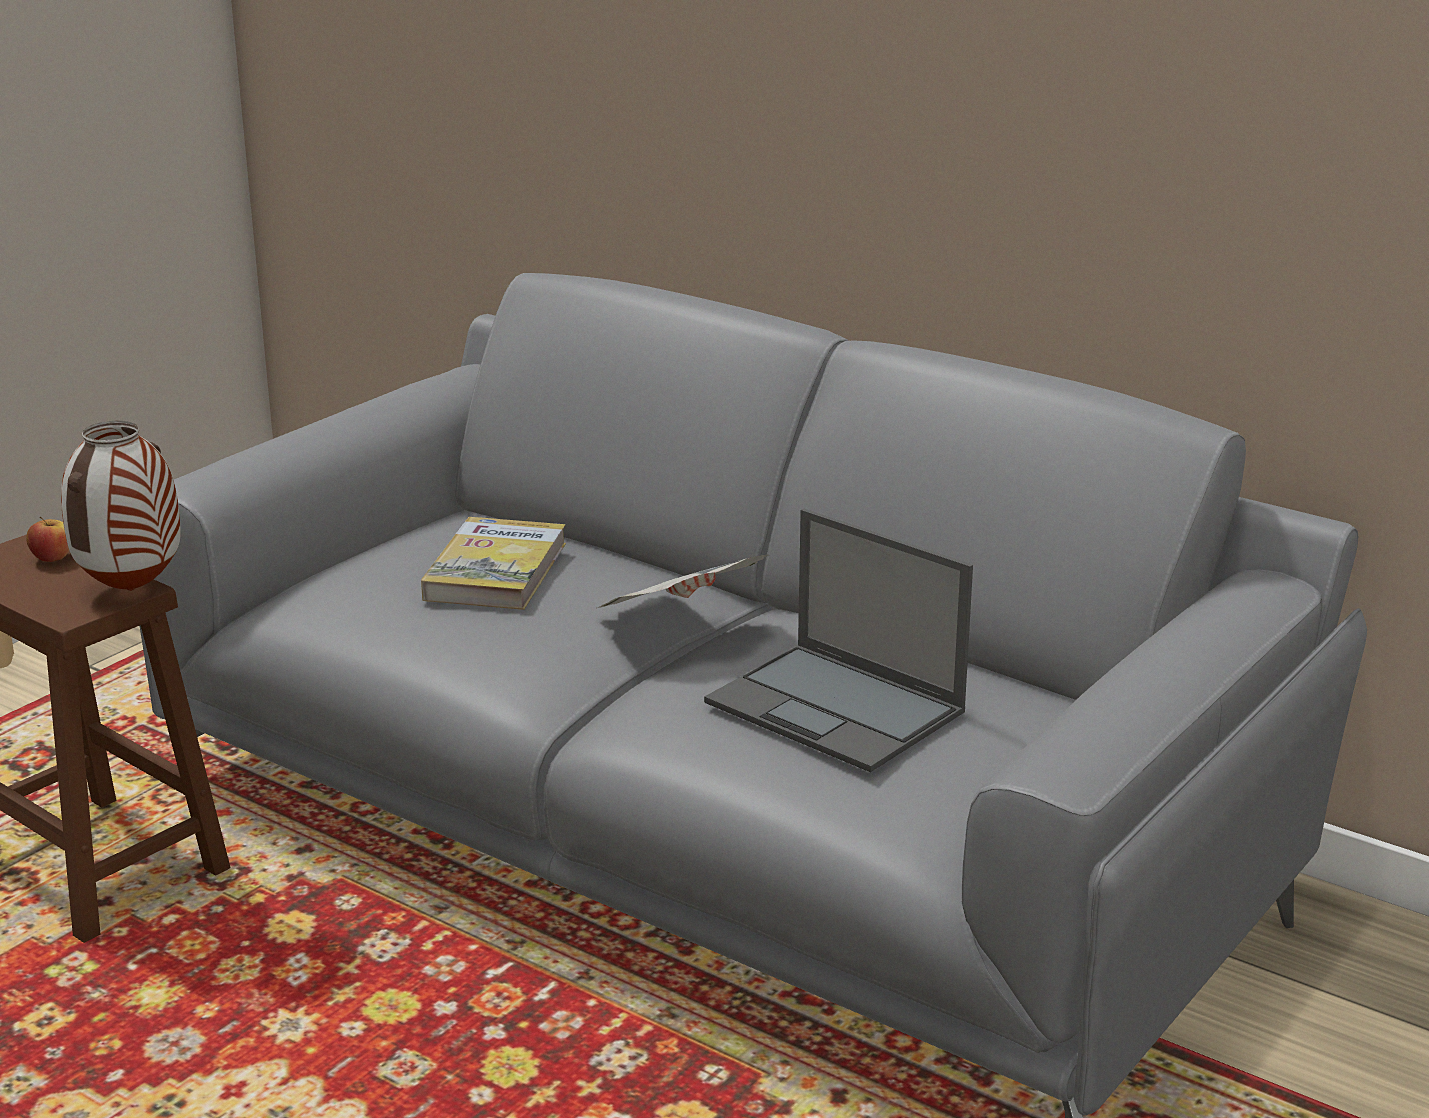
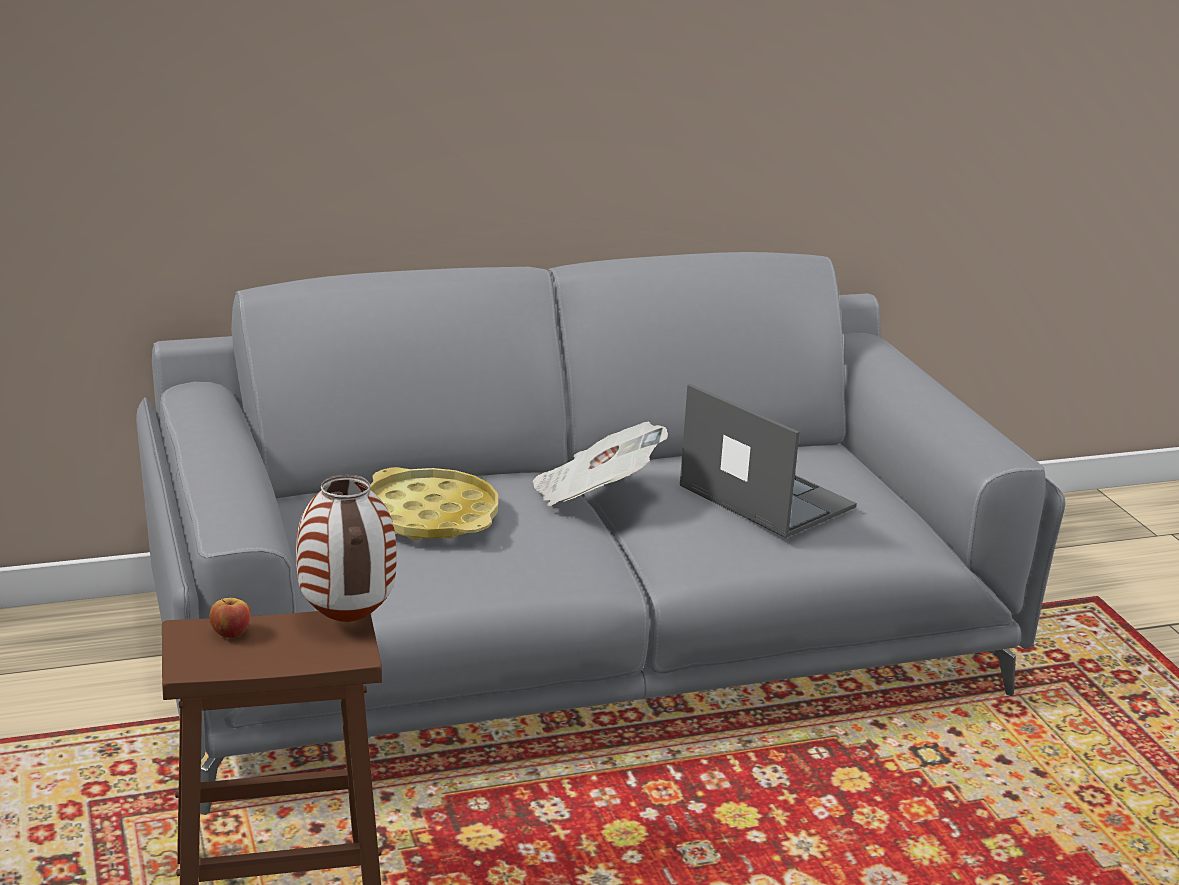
camera: 55 degrees left, 0 degrees up
book [421,517,566,610] -> yellow tray [370,467,498,541]
laptop [704,509,973,772] -> laptop turned 120 degrees counterclockwise [680,384,857,538]

